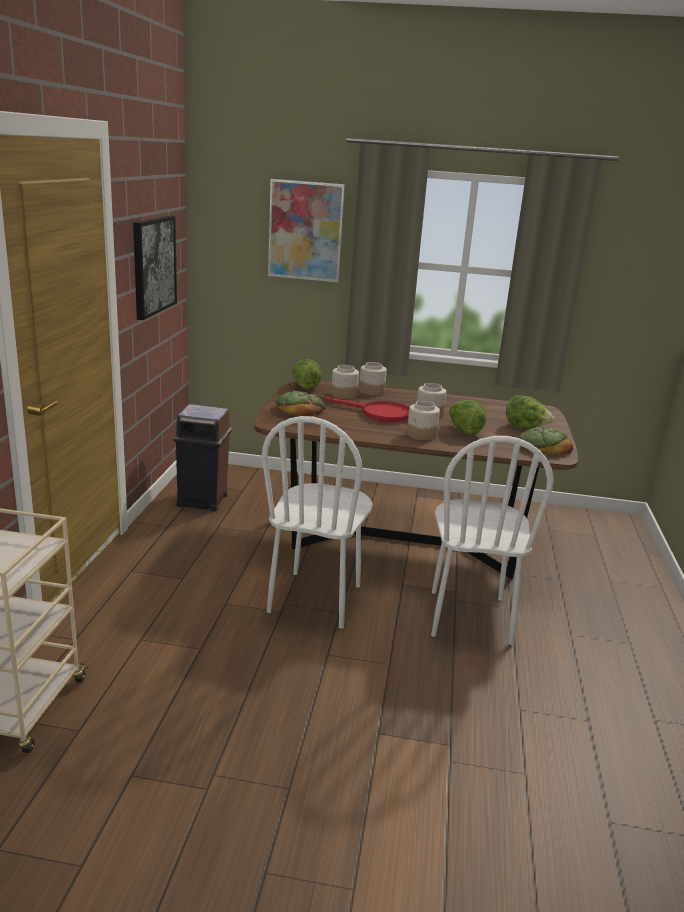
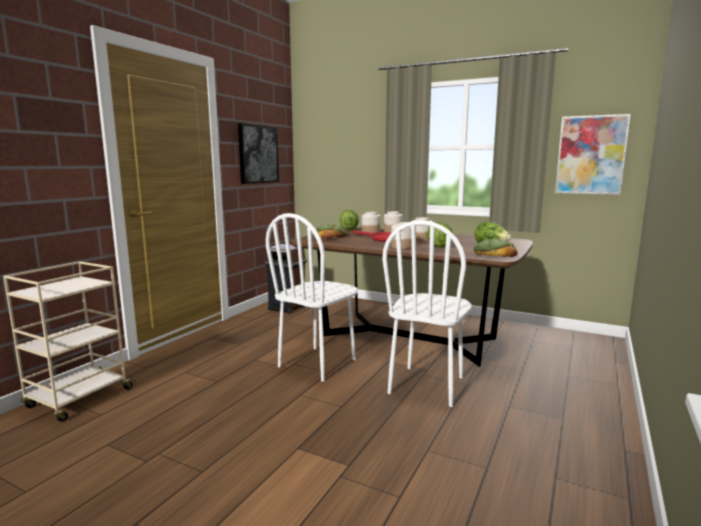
camera: 20 degrees right, 10 degrees down
picture [268,179,345,282] -> picture moved to [555,114,631,195]

